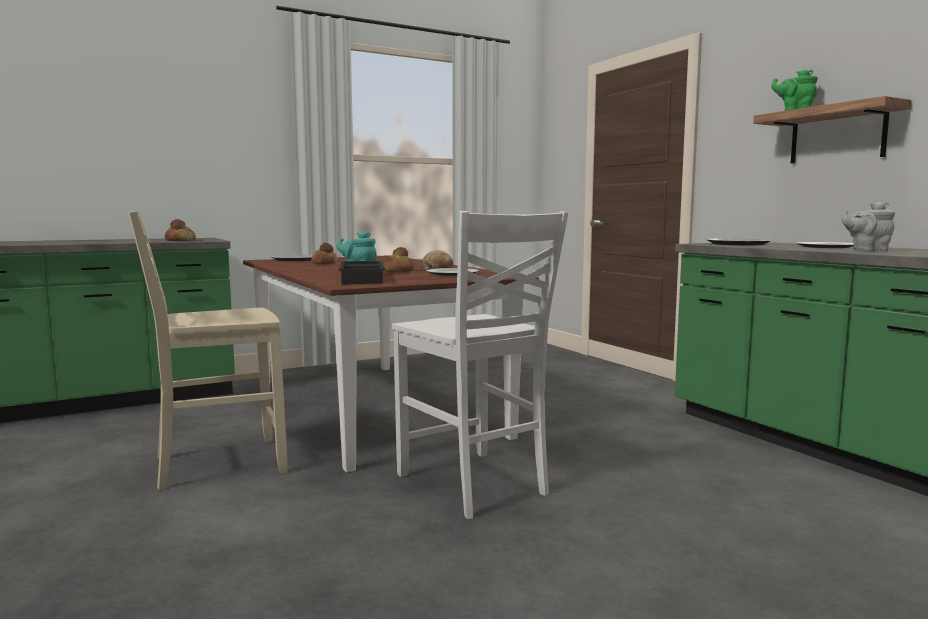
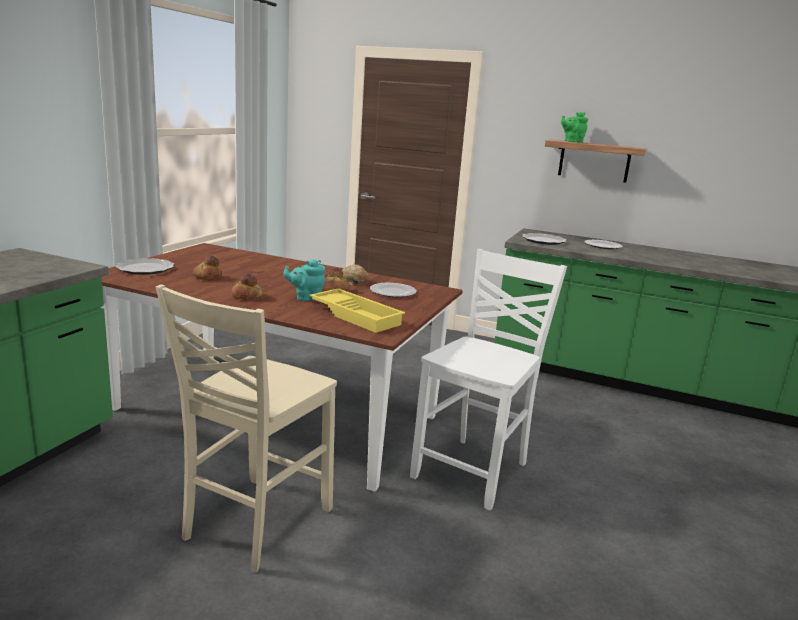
camera: 40 degrees left, 10 degrees up
bread [165,219,196,241] -> bread moved to [231,274,262,300]
black tray [339,261,385,284] -> yellow tray [309,288,405,333]
white chair [392,211,568,519] -> white chair turned 75 degrees counterclockwise [410,249,567,511]
grey teapot [841,202,895,252] -> none

